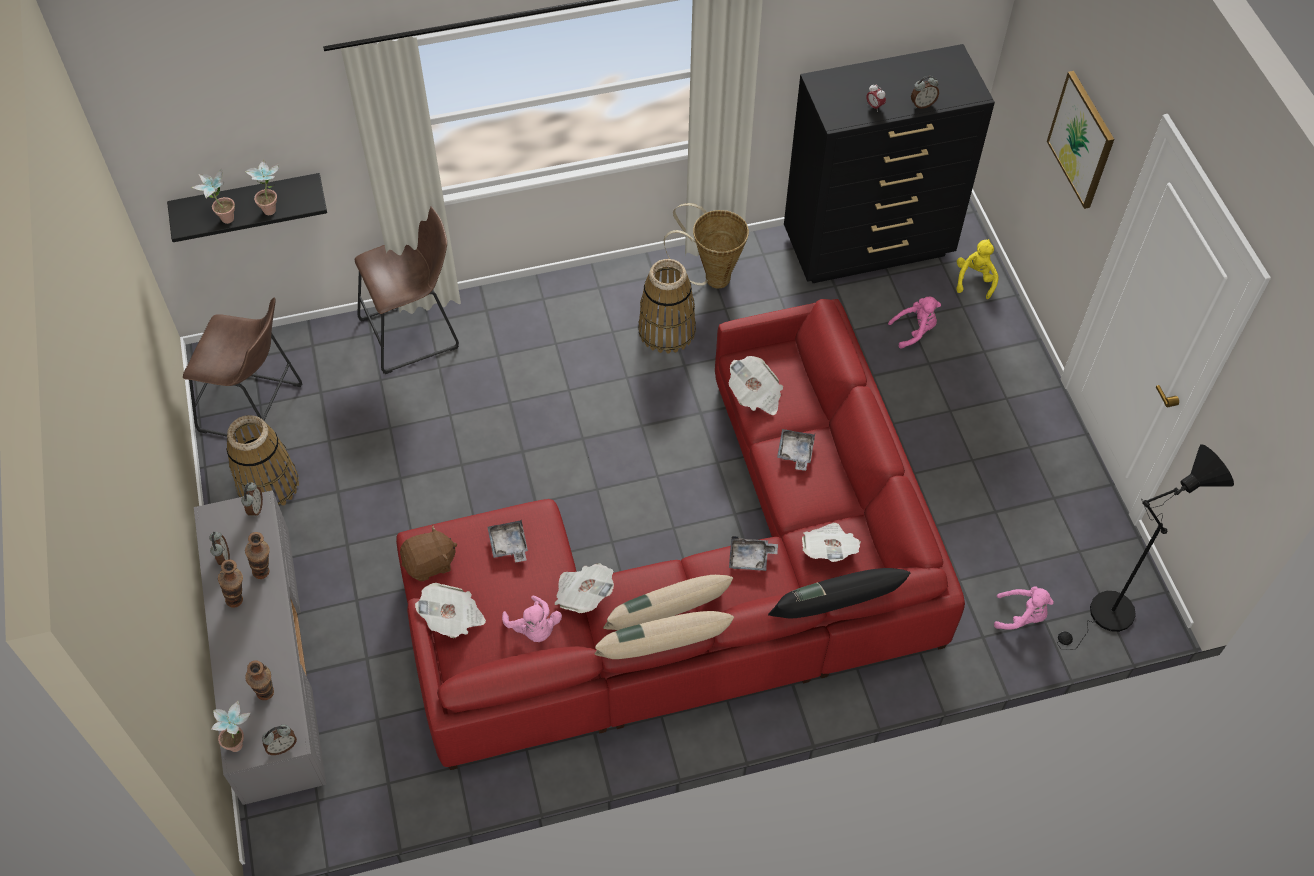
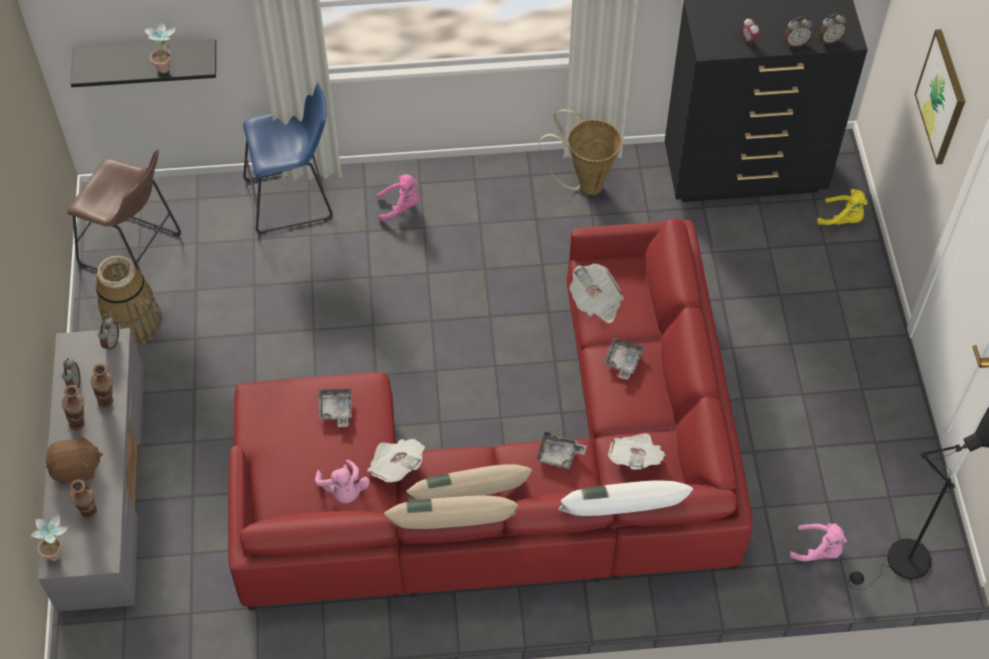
camera: 10 degrees right, 0 degrees up
potted plant [191,169,235,224] -> none
alarm clock [262,724,297,755] -> alarm clock moved to [819,13,847,44]
brown stool [355,206,459,374] -> blue stool [243,82,333,235]
brown plush toy [400,525,457,581] -> brown plush toy moved to [46,433,103,485]
newspaper [415,583,486,638] -> none
basket [638,259,696,354] -> none
black pillow [768,568,910,619] -> white pillow [558,481,693,516]
pink plush toy [888,296,941,349] -> pink plush toy moved to [377,175,419,221]
yellow plush toy [956,239,999,299] -> yellow plush toy turned 90 degrees clockwise [817,189,868,225]

